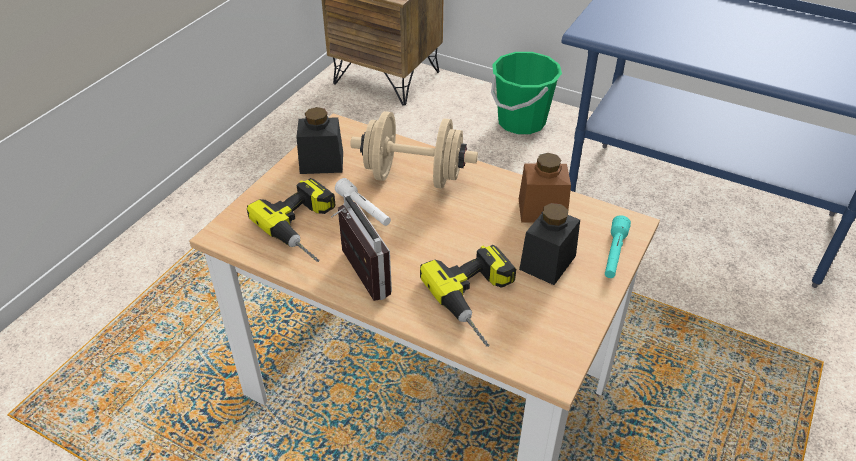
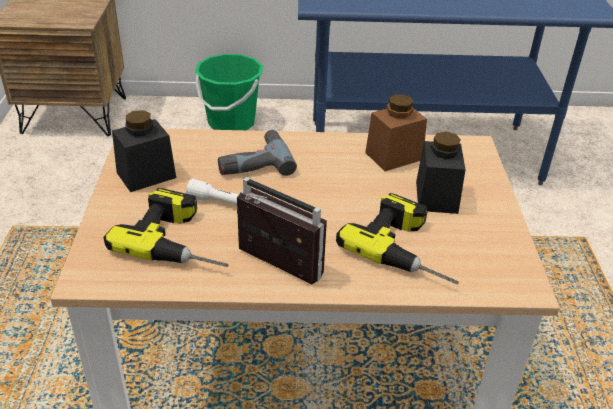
camera: 30 degrees left, 5 degrees down
beige dumbbell [350,111,478,189] -> power drill [218,130,297,176]
turquoise flashlight [605,215,631,278] -> none

